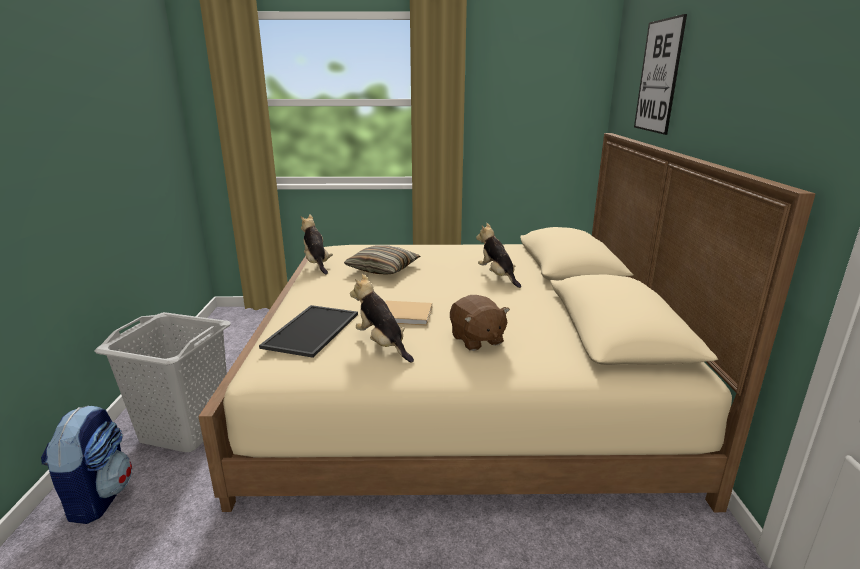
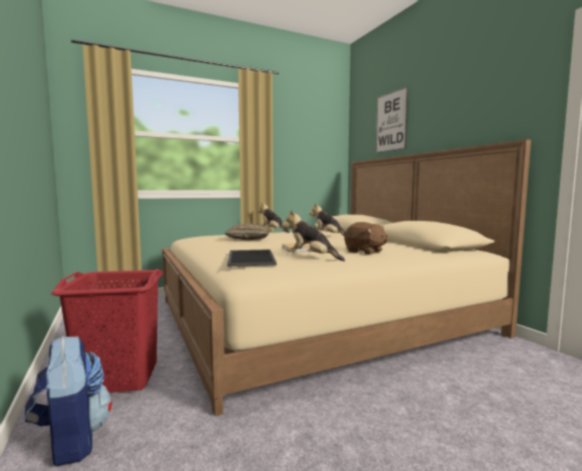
camera: 25 degrees left, 15 degrees down
grey laundry basket [95,312,231,452] -> red laundry basket [50,269,164,393]
plush toy [300,214,333,275] -> plush toy moved to [257,202,290,233]

